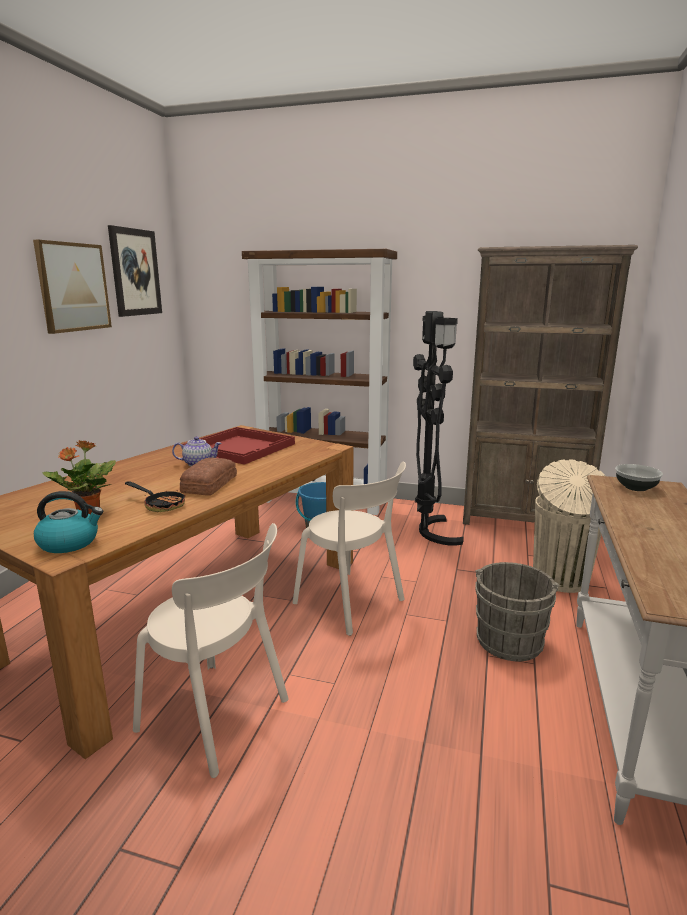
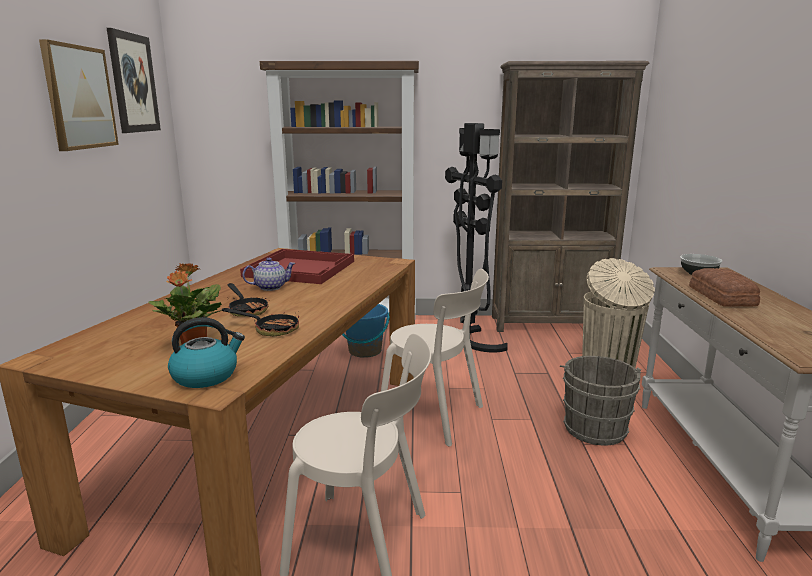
camera: 15 degrees left, 0 degrees up
bread [180,457,237,496] -> bread moved to [689,268,760,307]
none -> frying pan [227,283,269,317]

